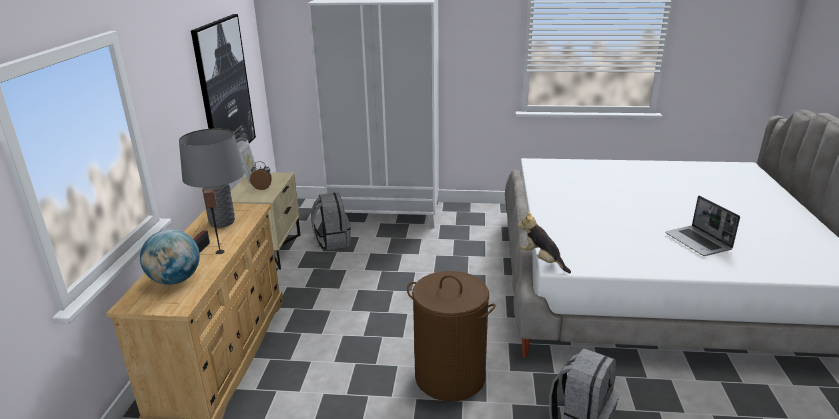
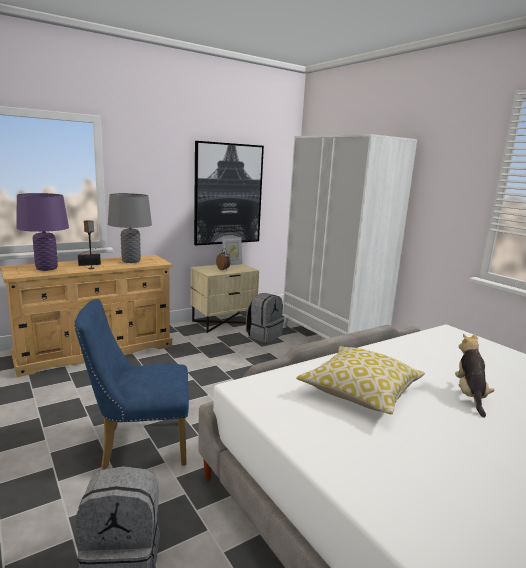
camera: 50 degrees right, 10 degrees down
globe [140,229,200,285] -> purple table lamp [16,193,69,271]
brown laundry basket [407,271,496,402] -> blue chair [74,299,189,469]
plush toy [518,211,571,273] -> plush toy moved to [455,333,494,418]
laptop [665,196,740,256] -> none
none -> pillow [296,346,425,414]

